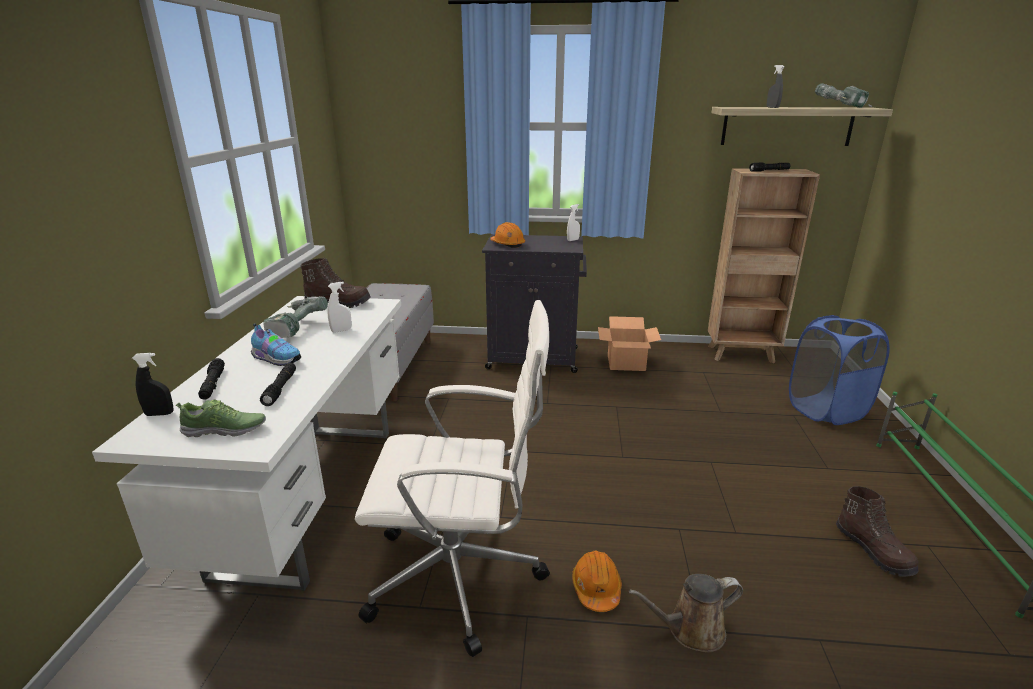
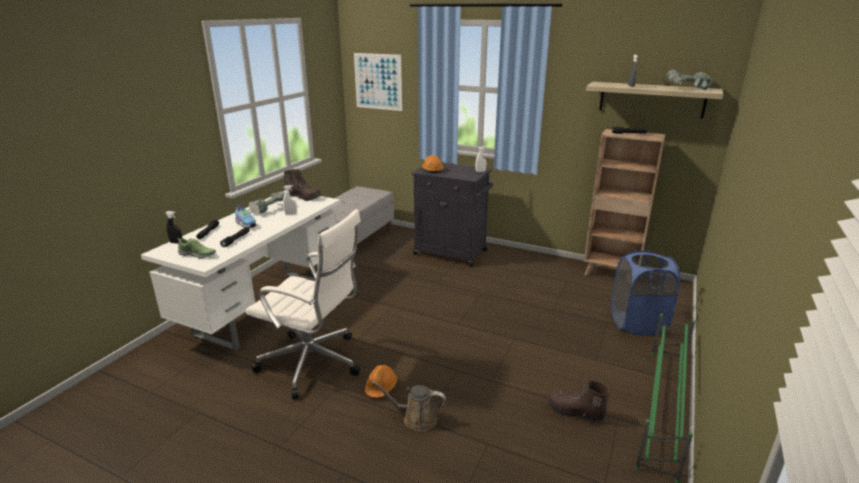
camera: 20 degrees right, 0 degrees up
cardboard box [598,316,661,371] -> none
brown boot [836,486,919,577] -> brown boot turned 120 degrees clockwise [547,380,609,421]
none -> picture [354,53,402,111]

